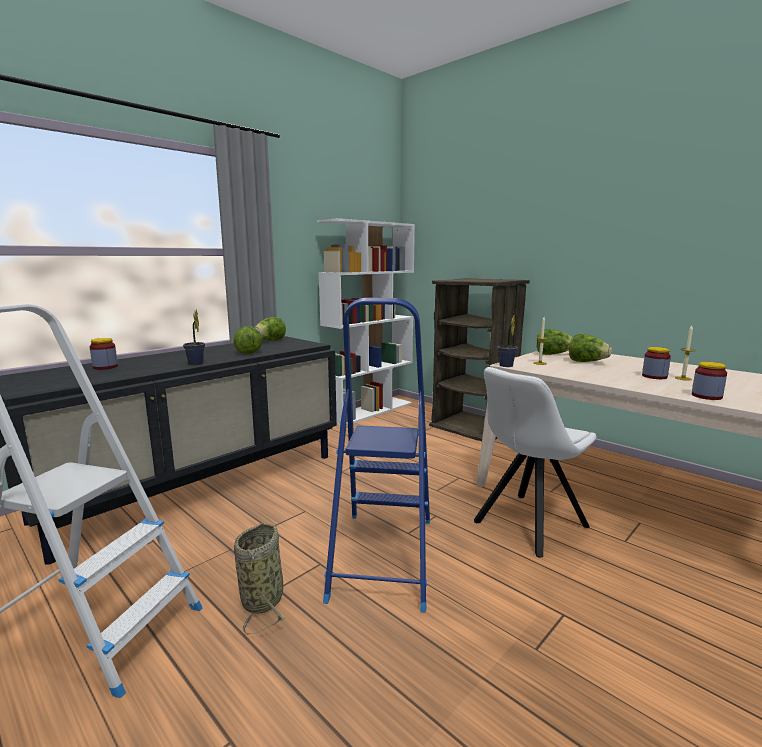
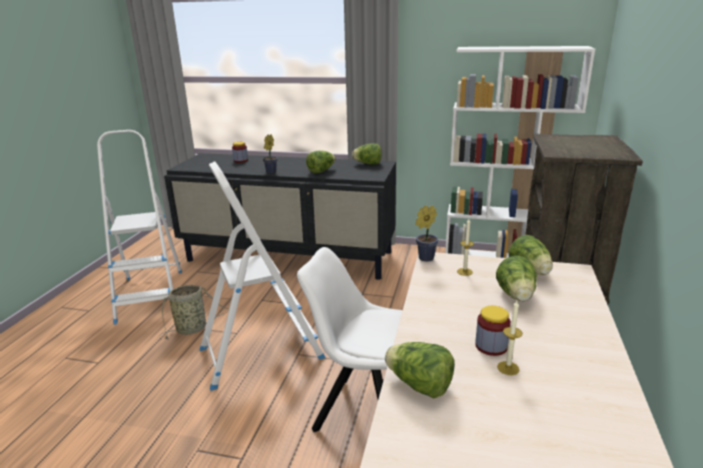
camera: 60 degrees right, 10 degrees up
blue step ladder [323,298,430,613] -> white step ladder [199,161,325,391]
jar [692,362,727,400] -> lettuce [385,342,455,398]

